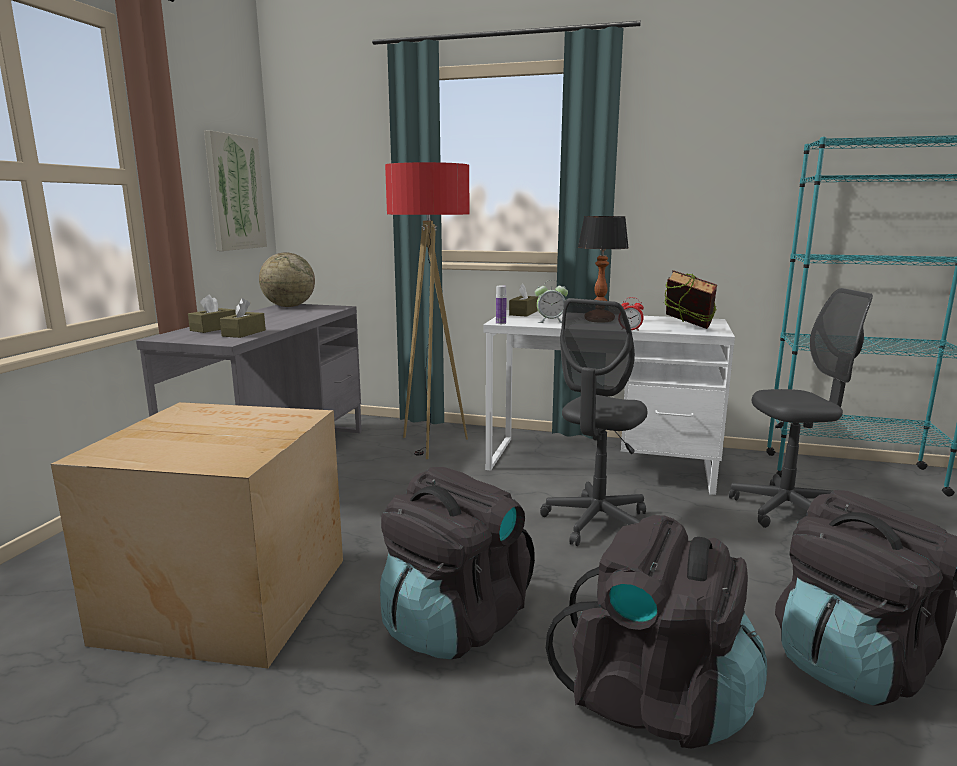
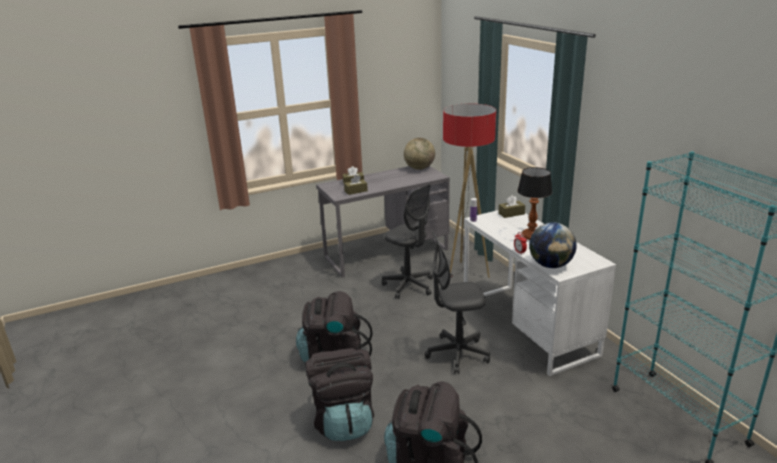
camera: 50 degrees right, 10 degrees up
cardboard box [51,402,343,668] -> none
picture [204,130,267,251] -> none
alarm clock [535,280,568,323] -> none
book [664,270,717,329] -> globe [529,222,576,268]
grey office chair [729,288,873,528] -> grey office chair moved to [382,184,433,299]

